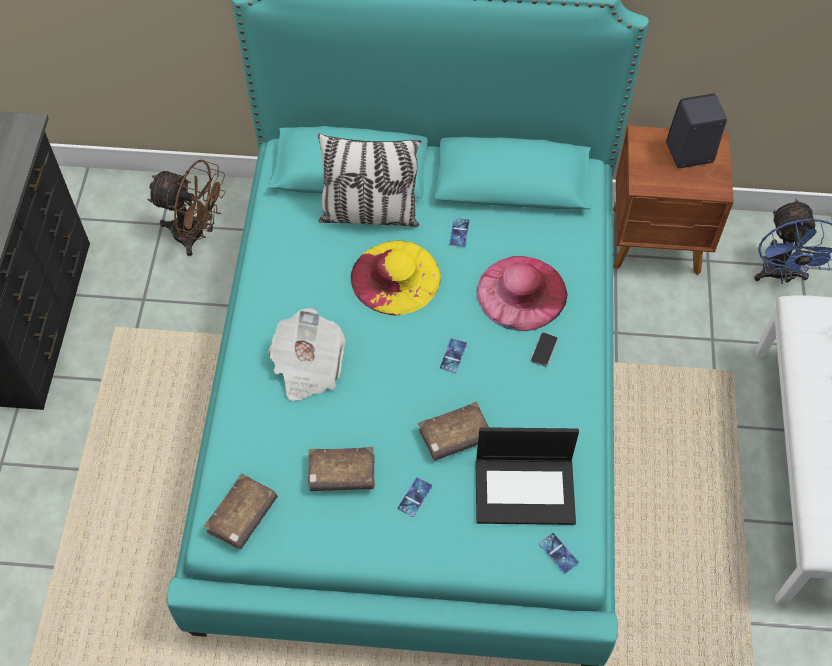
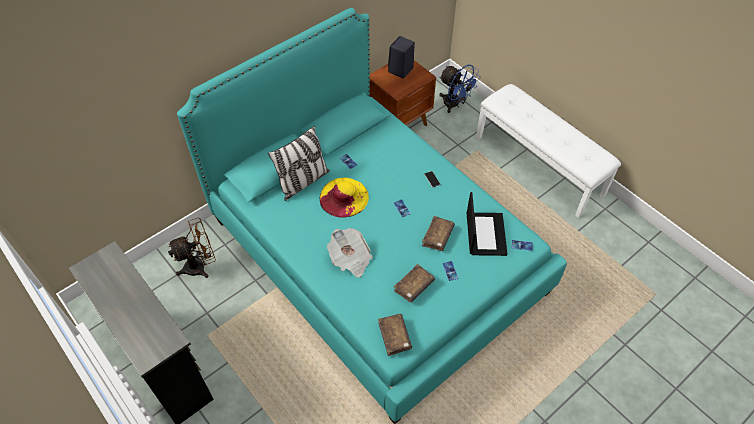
camera: 45 degrees left, 5 degrees down
laptop [476,427,579,525] -> laptop turned 45 degrees counterclockwise [467,192,508,256]
pink hat [477,256,567,331] -> none

